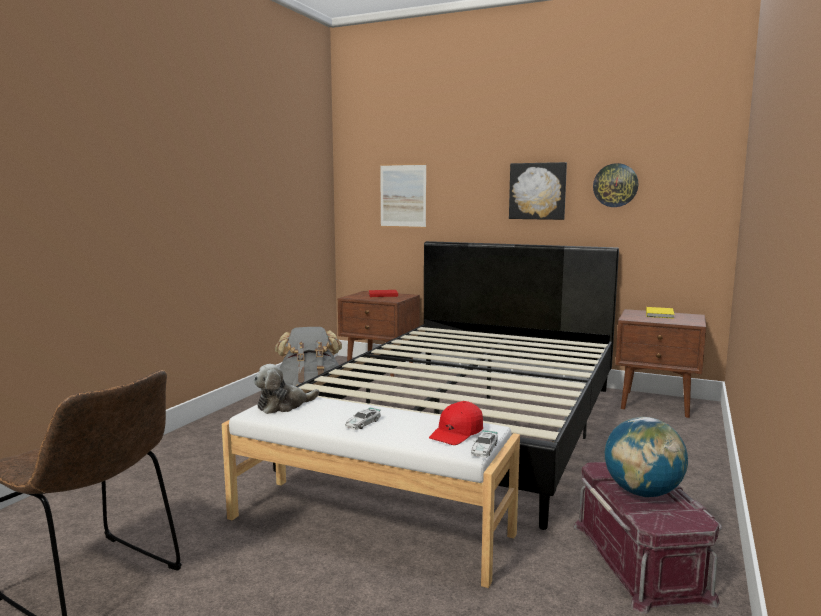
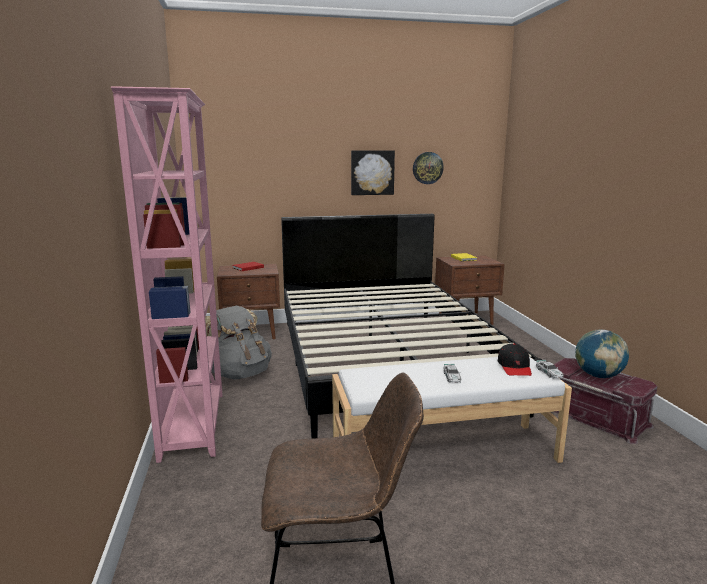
camera: 35 degrees left, 5 degrees up
plush toy [253,364,319,414] -> none
picture [380,163,426,228] -> none
red cap [429,401,483,445] -> black cap [498,343,532,376]
none -> pink bookcase [111,86,223,463]

